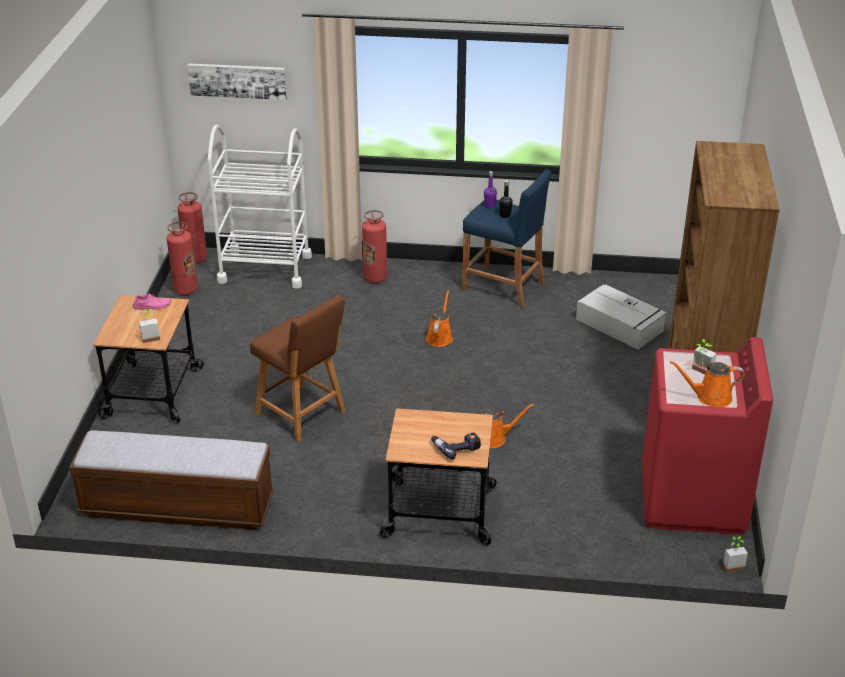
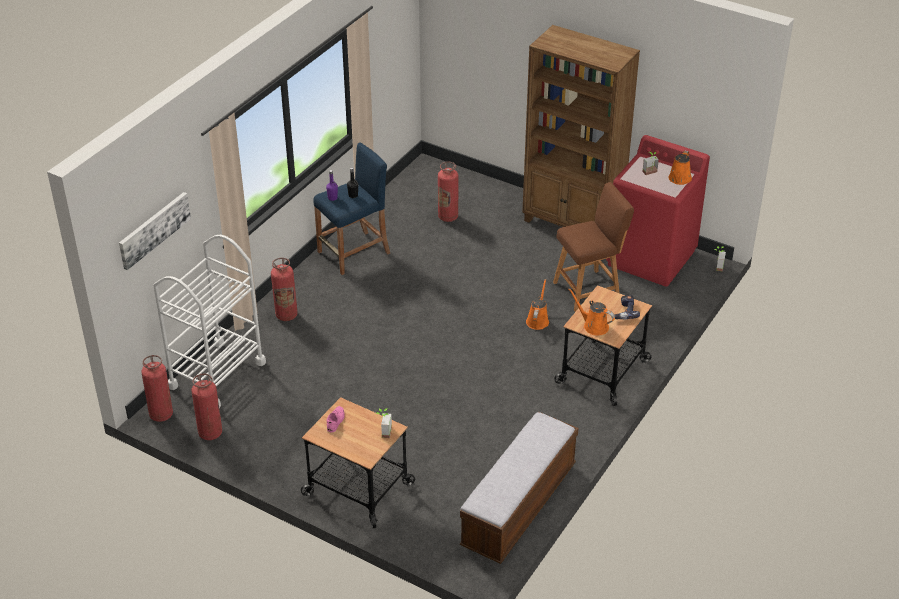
camera: 65 degrees left, 5 degrees up
brown stool [250,295,345,442] -> brown stool moved to [553,182,634,312]
orange watering can [426,290,453,347] -> orange watering can moved to [568,288,615,335]
grey storage box [576,285,667,350] -> fire extinguisher [438,162,458,222]

